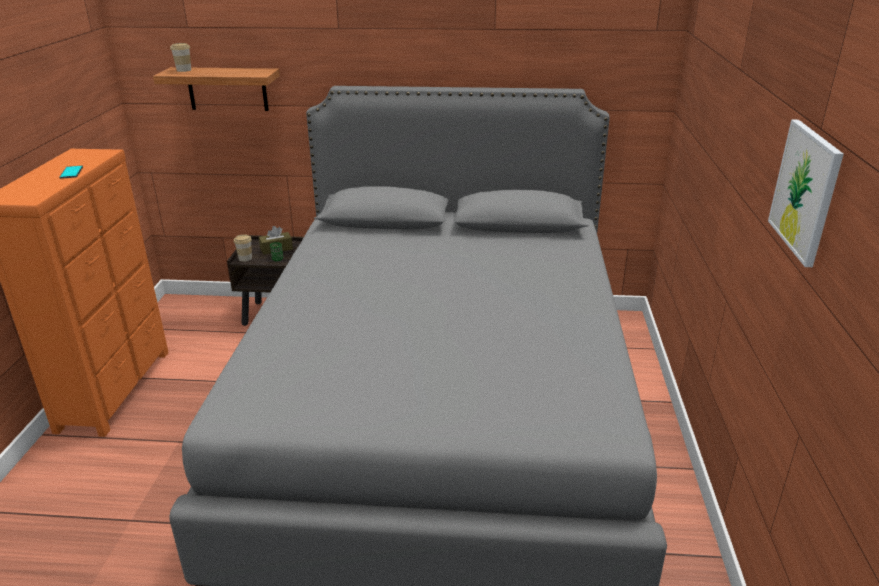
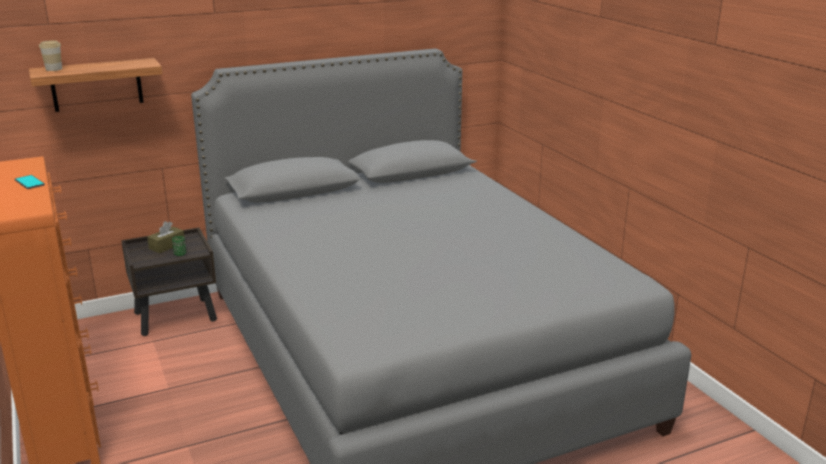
camera: 30 degrees left, 5 degrees down
cup [234,234,252,262] -> none
picture [768,120,844,267] -> none

